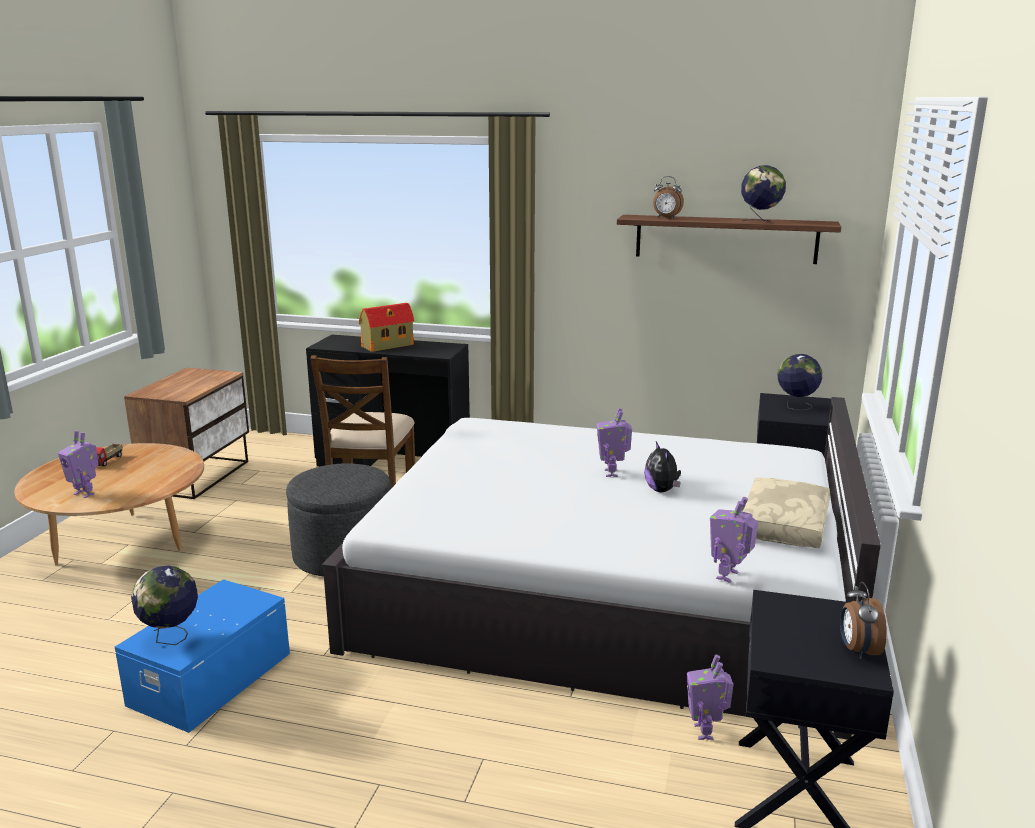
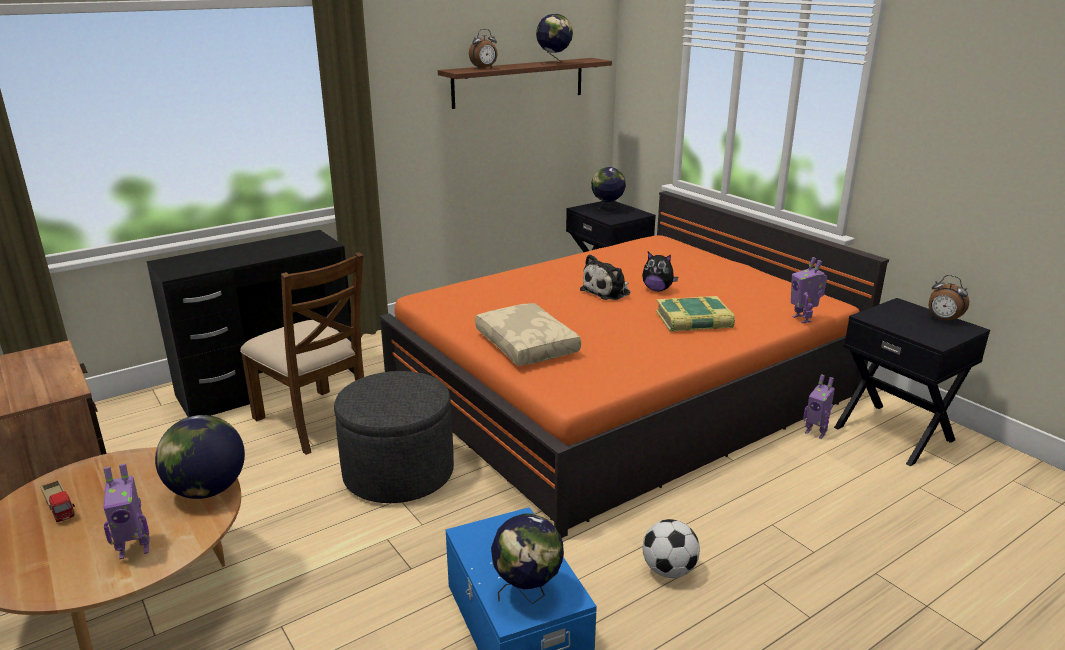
camera: 50 degrees left, 5 degrees up
white bed [322,397,881,740] -> orange bed [380,191,889,538]
toy house [359,303,414,352] -> none
toy robot [597,408,632,477] -> plush toy [580,254,630,300]
beige pillow [742,477,830,548] -> beige pillow moved to [475,303,581,366]
none -> globe [155,415,245,499]
none -> football [643,519,700,578]
none -> book [656,296,735,331]

